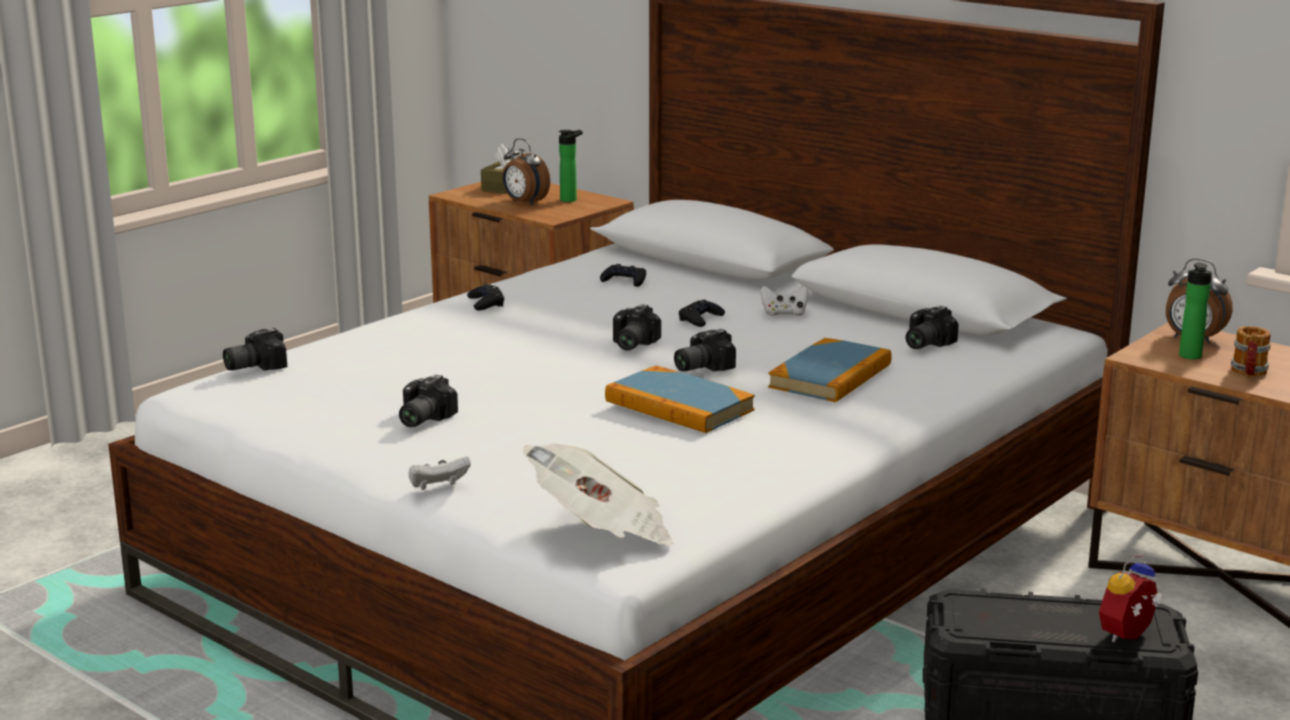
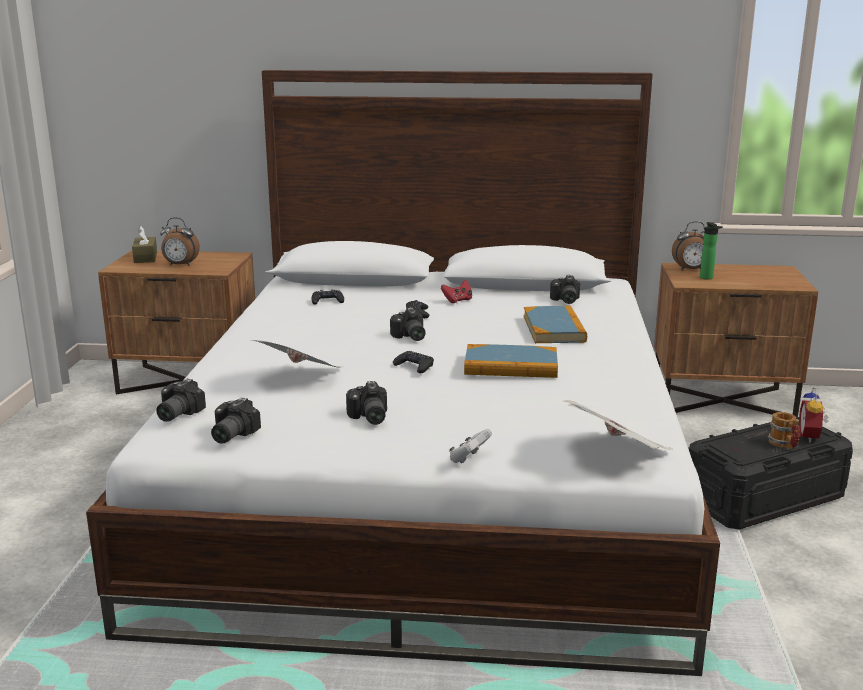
camera: 35 degrees left, 0 degrees up
black game controller [467,284,504,310] -> black game controller moved to [393,351,434,373]
bottle [559,130,583,202] -> none
camera [674,329,736,371] -> camera moved to [211,398,261,444]
white game controller [760,286,808,316] -> red game controller [441,280,472,303]
mug [1231,326,1271,378] -> mug moved to [768,412,800,449]
none -> newspaper [253,340,339,368]

